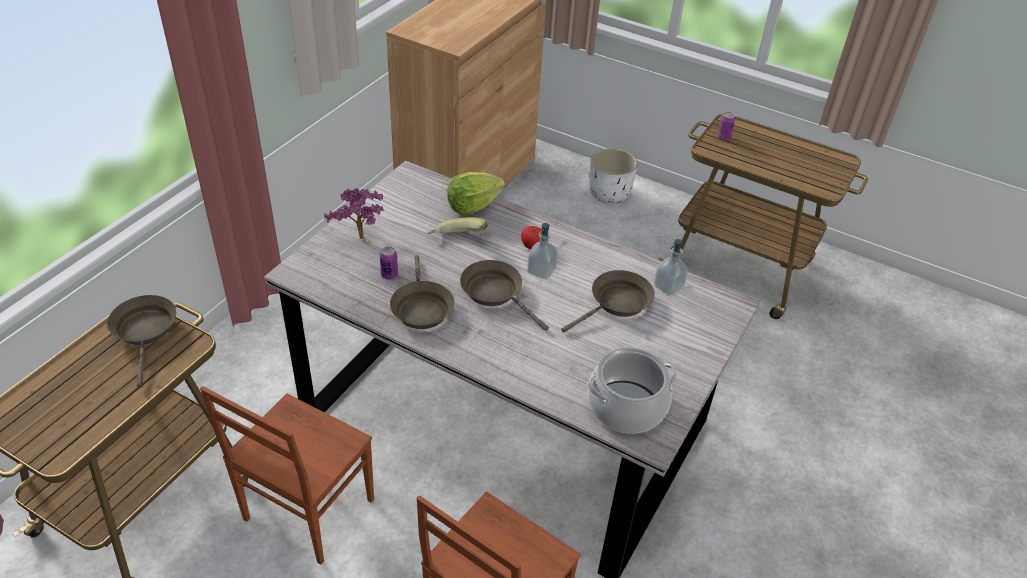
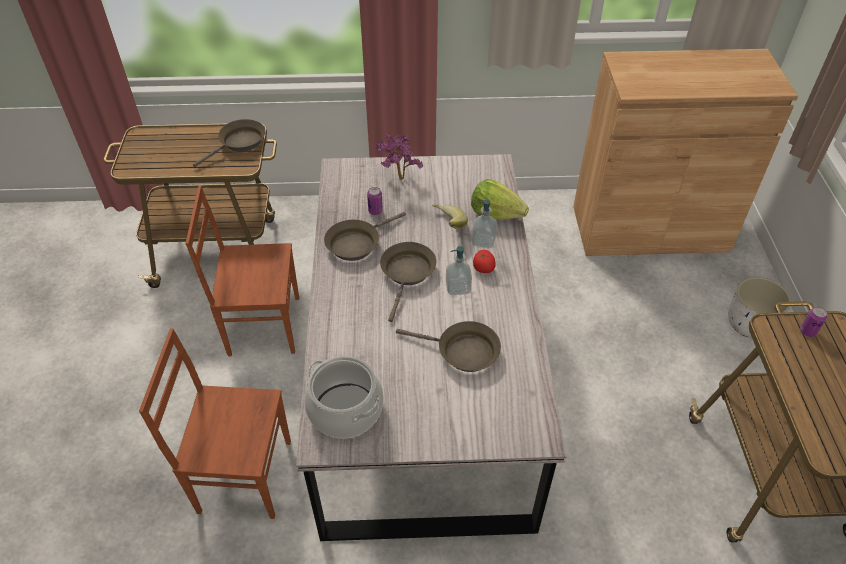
camera: 60 degrees right, 5 degrees up
soap dispenser [654,239,688,296] -> soap dispenser moved to [471,199,497,248]

